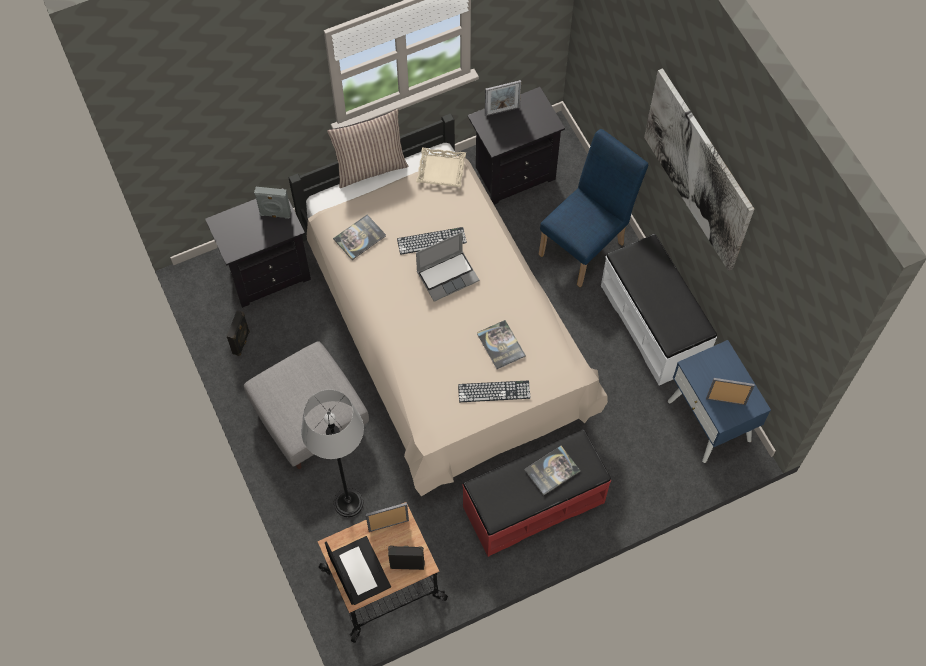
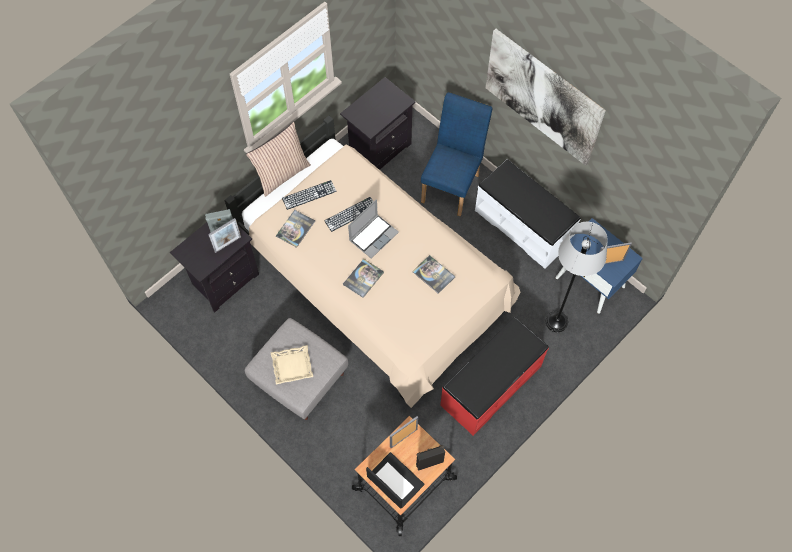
camera: 20 degrees left, 0 degrees up
black speaker [227,311,250,356] -> none
grey floor lamp [301,390,364,517] -> grey floor lamp moved to [546,222,608,332]
beige tray [416,147,466,187] -> beige tray moved to [271,345,313,385]
keyboard [458,381,531,402] -> keyboard moved to [282,180,336,210]
picture frame [485,80,521,116] -> picture frame moved to [208,218,241,253]
book [525,445,581,495] -> book moved to [343,259,384,298]

